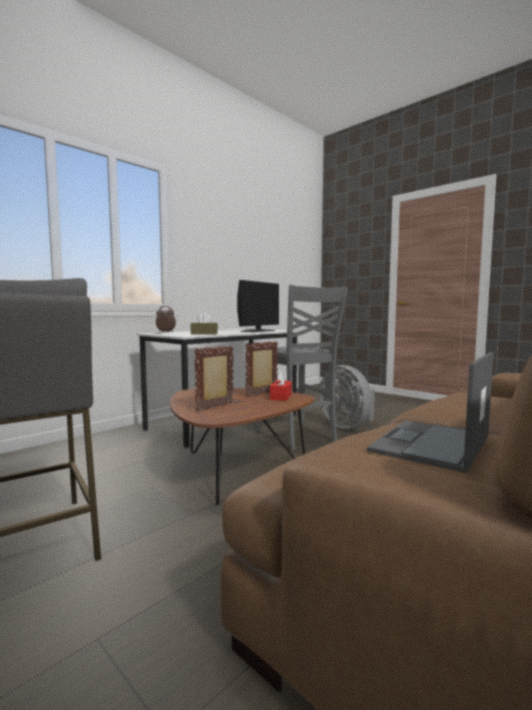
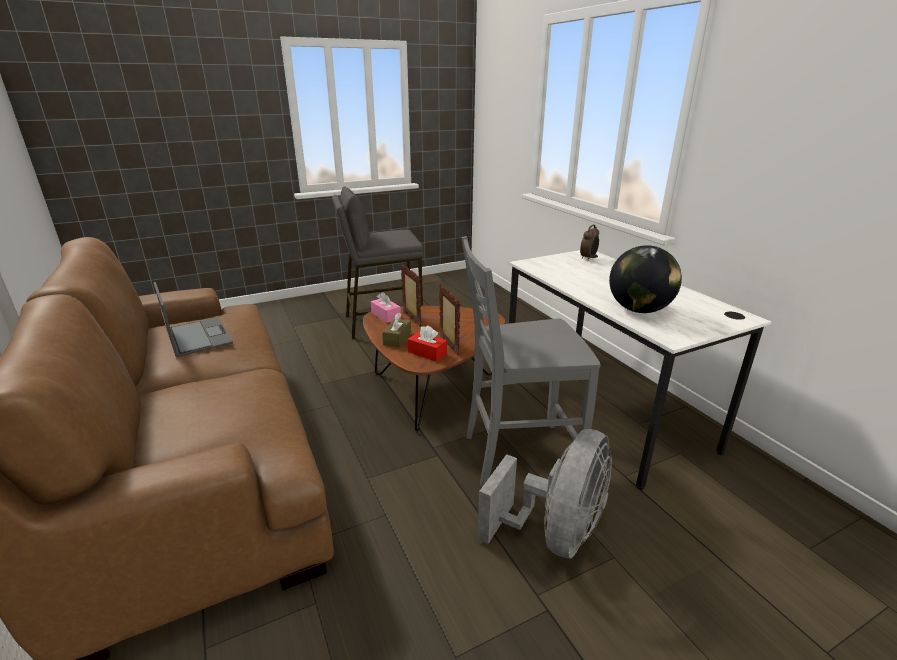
camera: 110 degrees right, 20 degrees up
brown tissue box [191,312,218,335] -> brown tissue box moved to [382,313,411,347]
monitor [237,280,279,332] -> globe [609,245,682,313]
grey fan [319,365,375,429] -> grey fan turned 135 degrees clockwise [478,429,612,558]
none -> pink tissue box [371,292,401,323]

